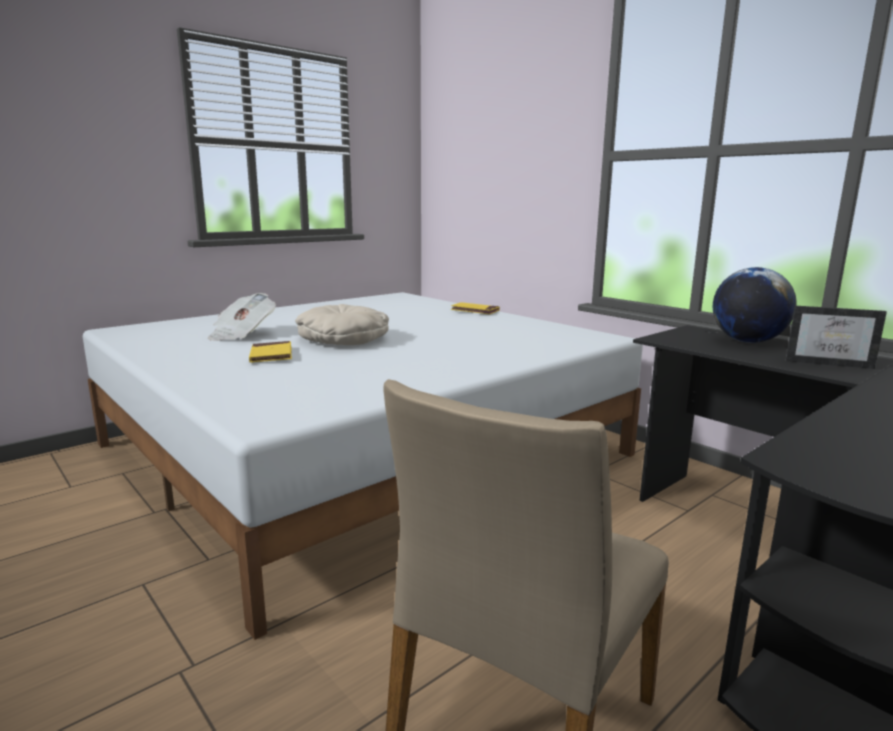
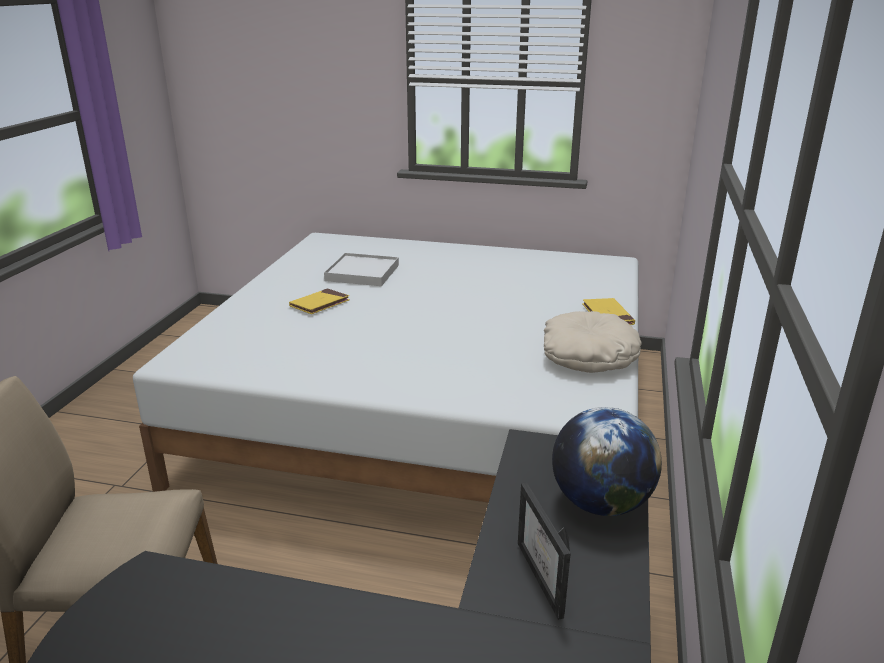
camera: 55 degrees right, 10 degrees up
newspaper [208,293,276,341] -> white tray [324,253,399,286]
beige pillow [295,304,389,345] -> beige pillow moved to [544,311,642,373]

